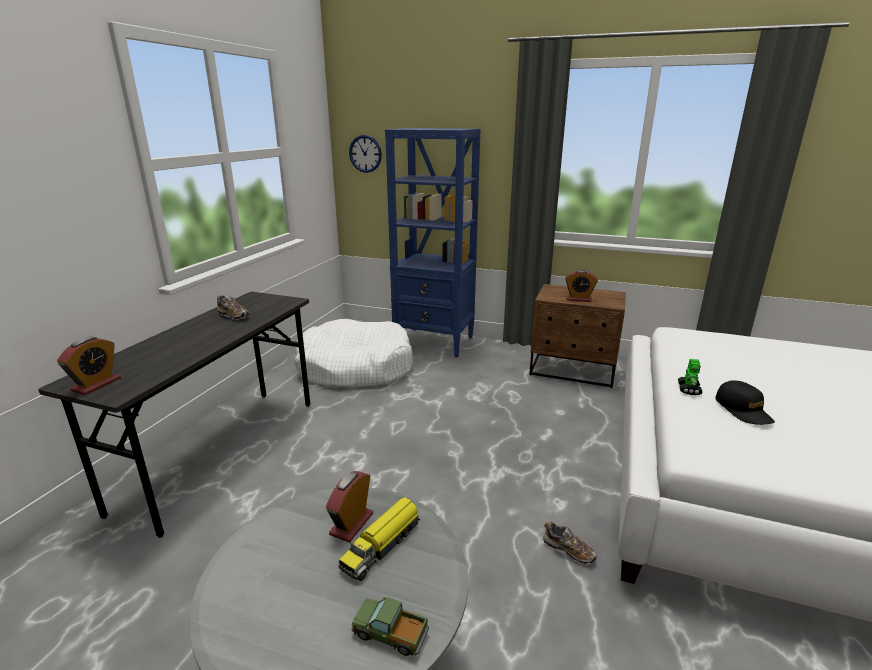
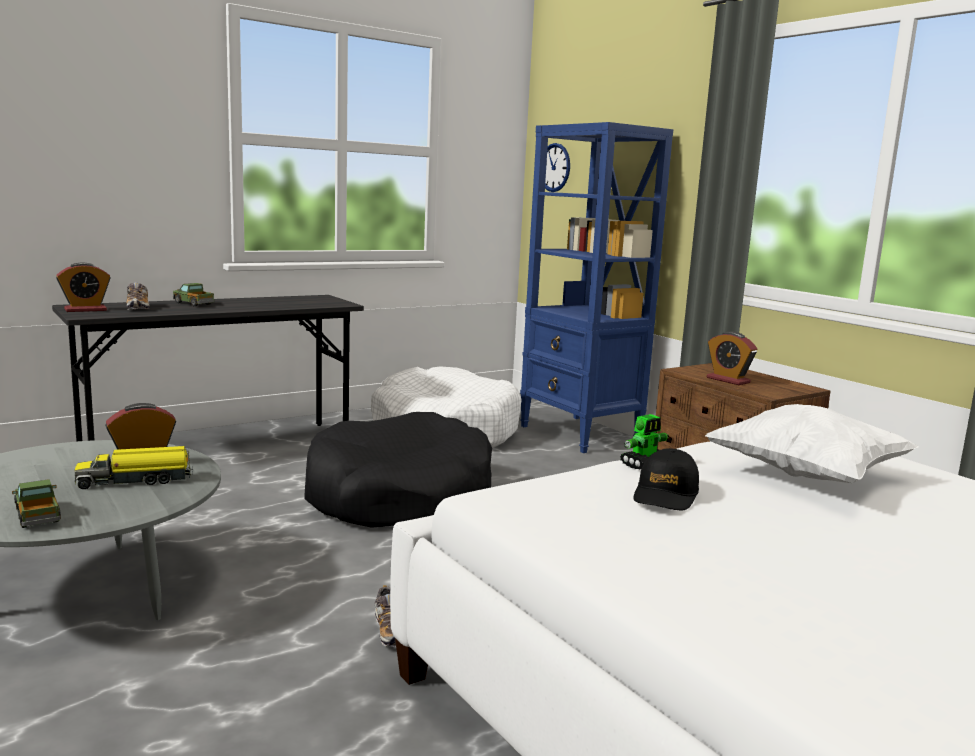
camera: 35 degrees right, 10 degrees down
shoe [217,295,249,320] -> shoe moved to [127,282,150,310]
none -> toy truck [173,283,214,306]
none -> black dog bed [304,412,492,528]
none -> white pillow [705,404,919,483]

